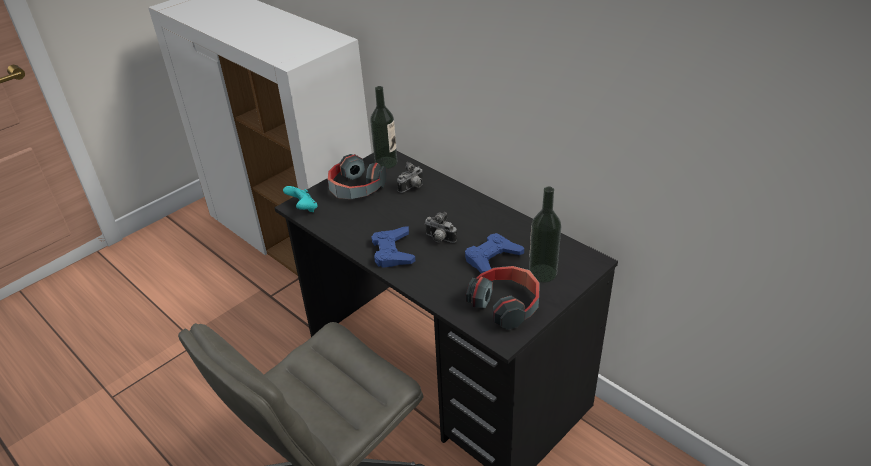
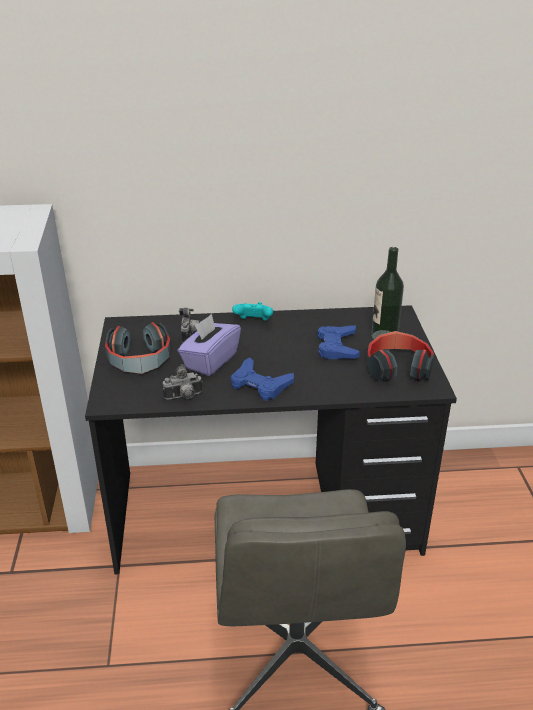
camera: 50 degrees left, 5 degrees down
turquoise game controller [283,186,318,212] -> turquoise game controller moved to [232,302,273,321]
bottle [370,86,397,169] -> none
camera [424,212,457,243] -> camera moved to [163,364,203,400]
none -> purple tissue box [178,314,241,376]

